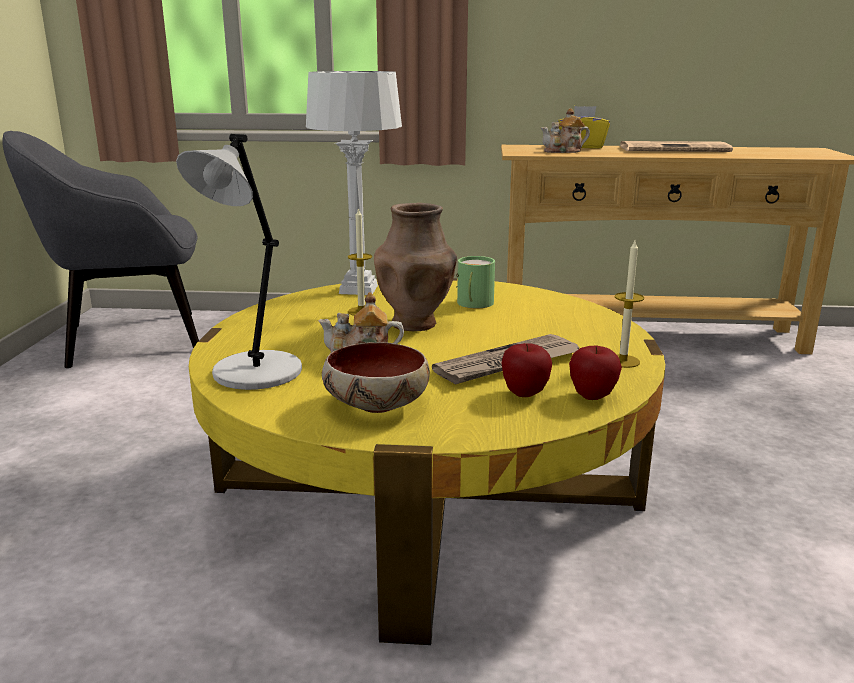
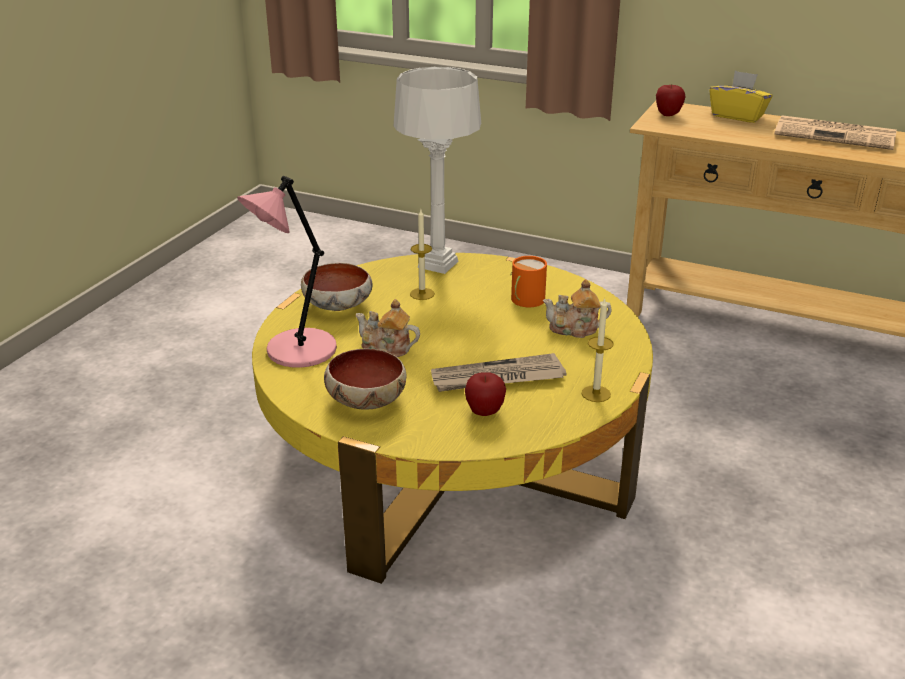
camera: 20 degrees right, 10 degrees up
grey armchair [2,131,199,368] -> none
grey table lamp [176,134,302,390] -> pink table lamp [237,176,337,368]
brown vase [374,203,457,331] -> none
green mug [456,256,495,308] -> orange mug [510,256,547,307]
teapot [541,108,590,153] -> teapot moved to [543,279,611,338]
apple [569,346,622,400] -> apple moved to [656,84,686,116]
none -> bowl [301,263,373,311]

